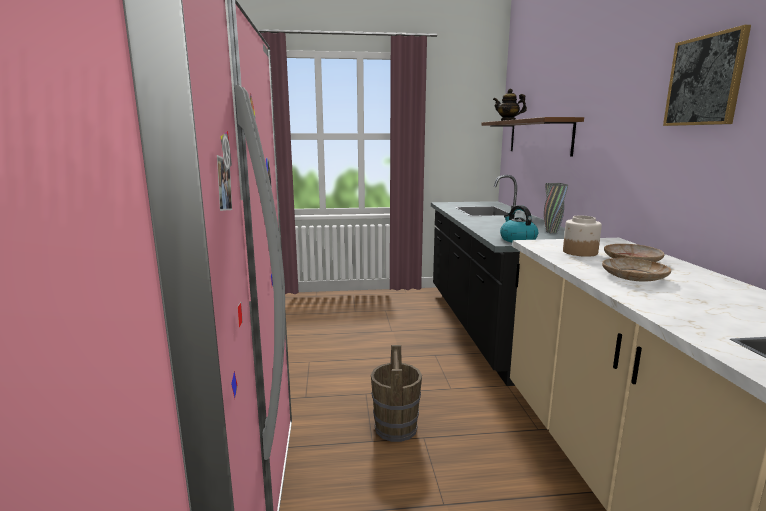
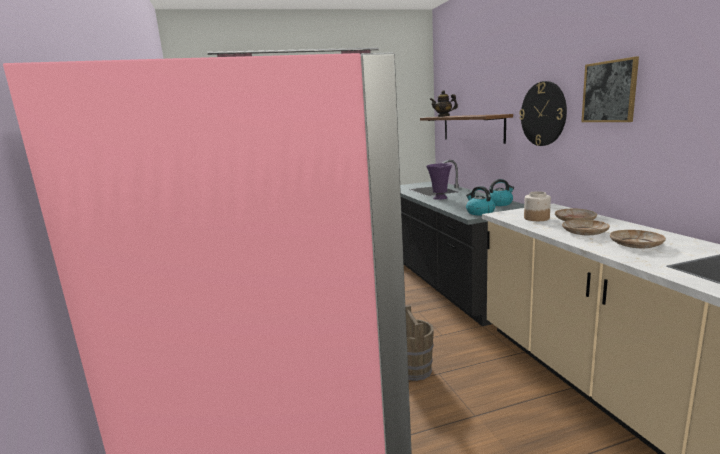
camera: 10 degrees left, 0 degrees up
grey vase [544,183,568,233] -> kettle [486,179,514,206]
none -> purple vase [426,163,452,200]
none -> wall clock [519,81,567,146]
none -> beige plate [610,230,666,248]

